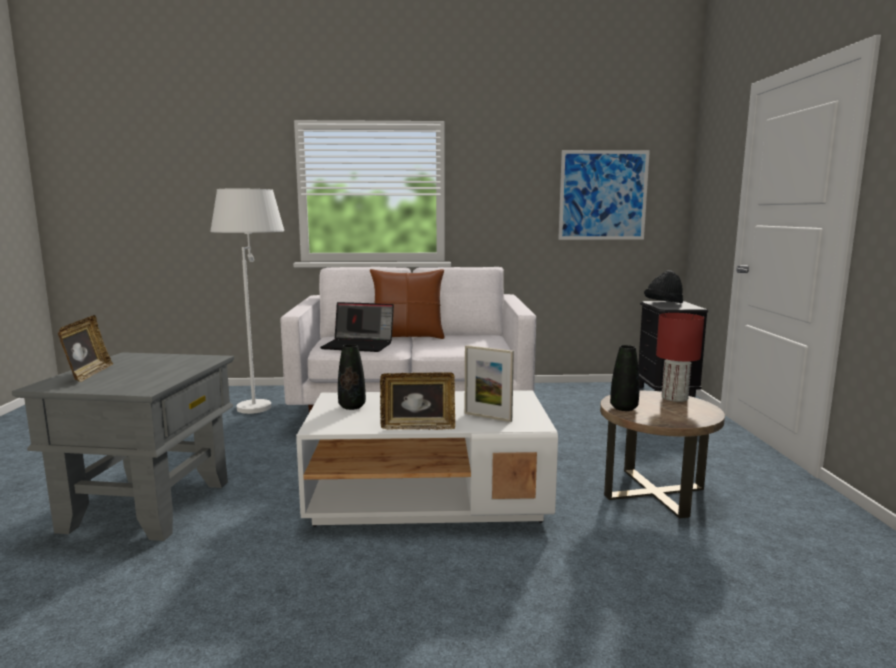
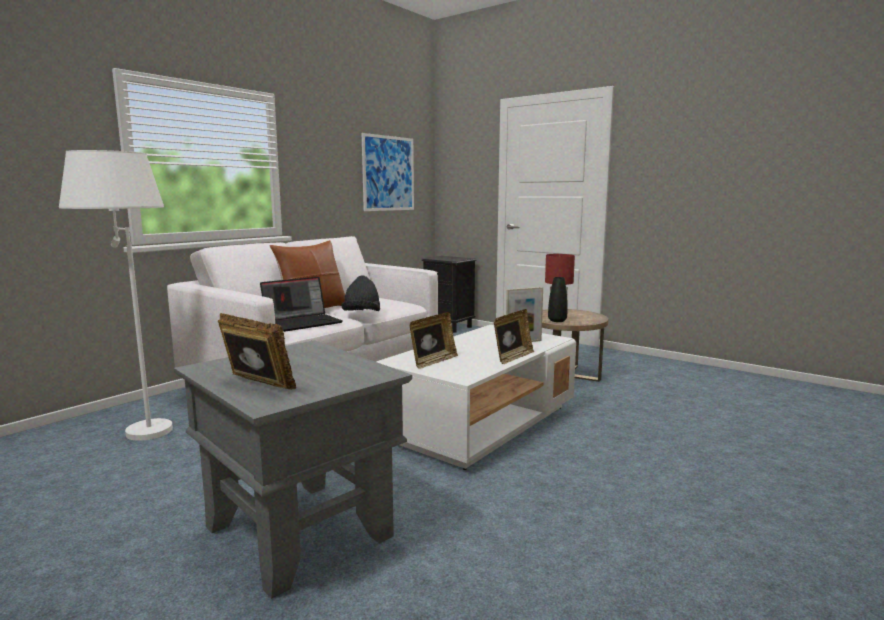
camera: 50 degrees left, 0 degrees up
black vase [338,344,366,410] -> picture frame [409,312,458,369]
black hat [644,270,683,303] -> black hat moved to [341,276,380,311]

